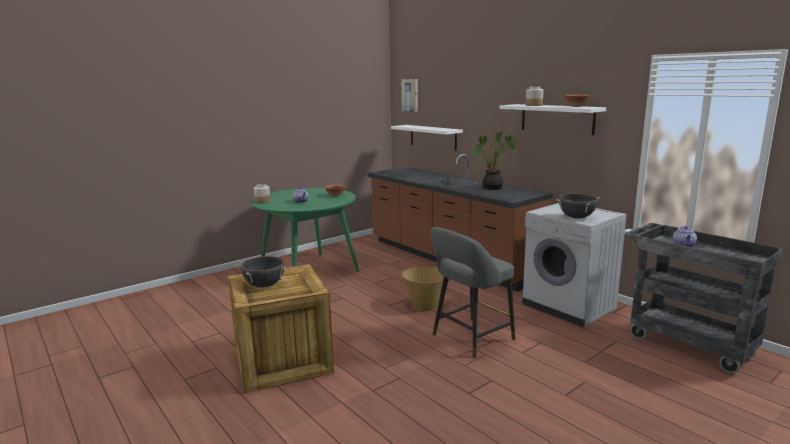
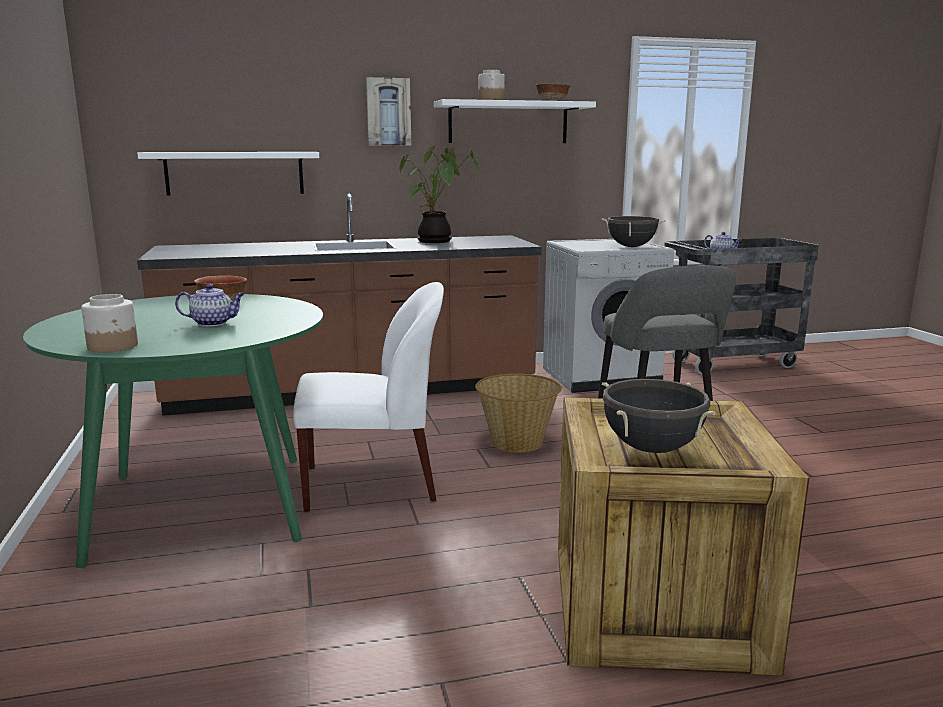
camera: 65 degrees left, 0 degrees up
picture [401,79,418,112] -> picture moved to [366,77,411,146]
none -> white chair [293,282,444,512]

